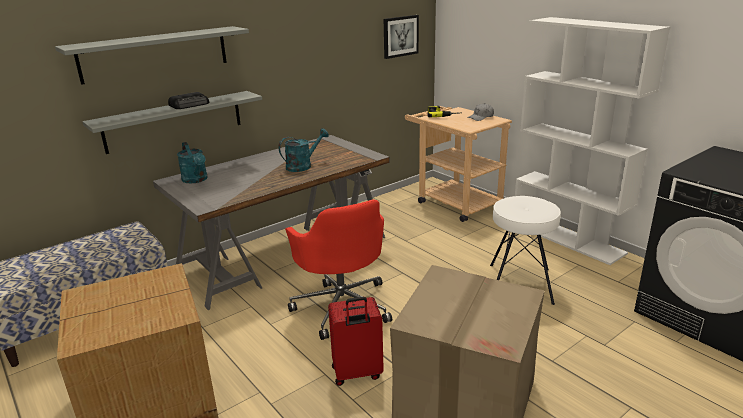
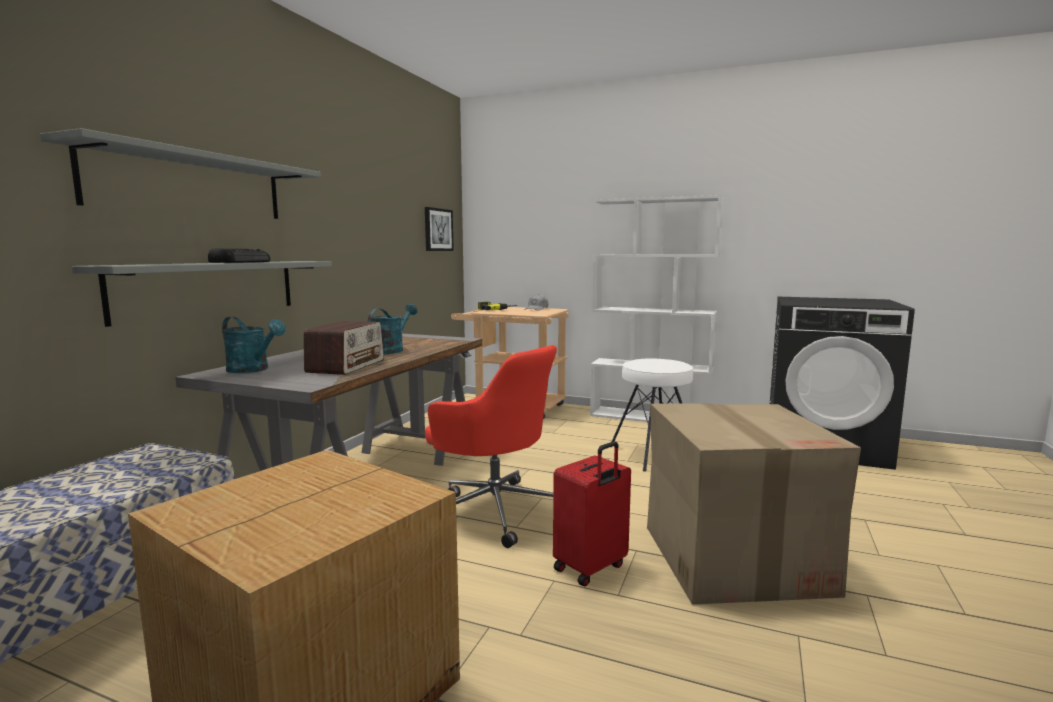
camera: 30 degrees left, 15 degrees down
none -> radio [304,321,384,375]

